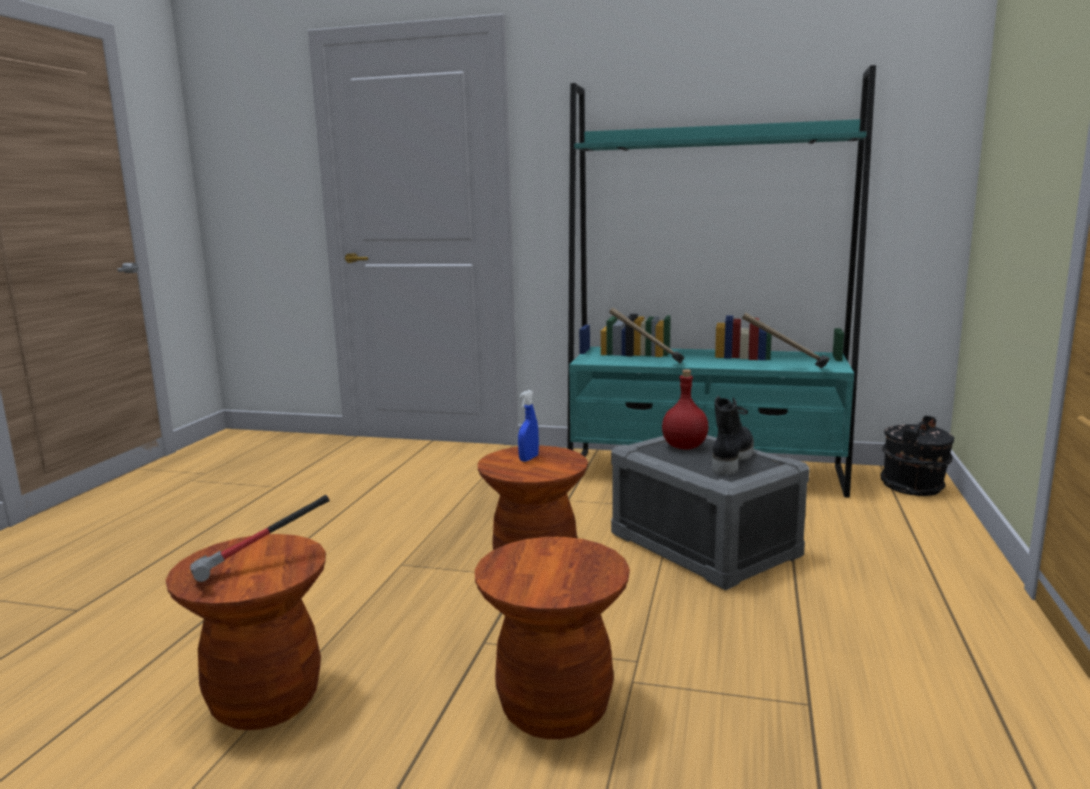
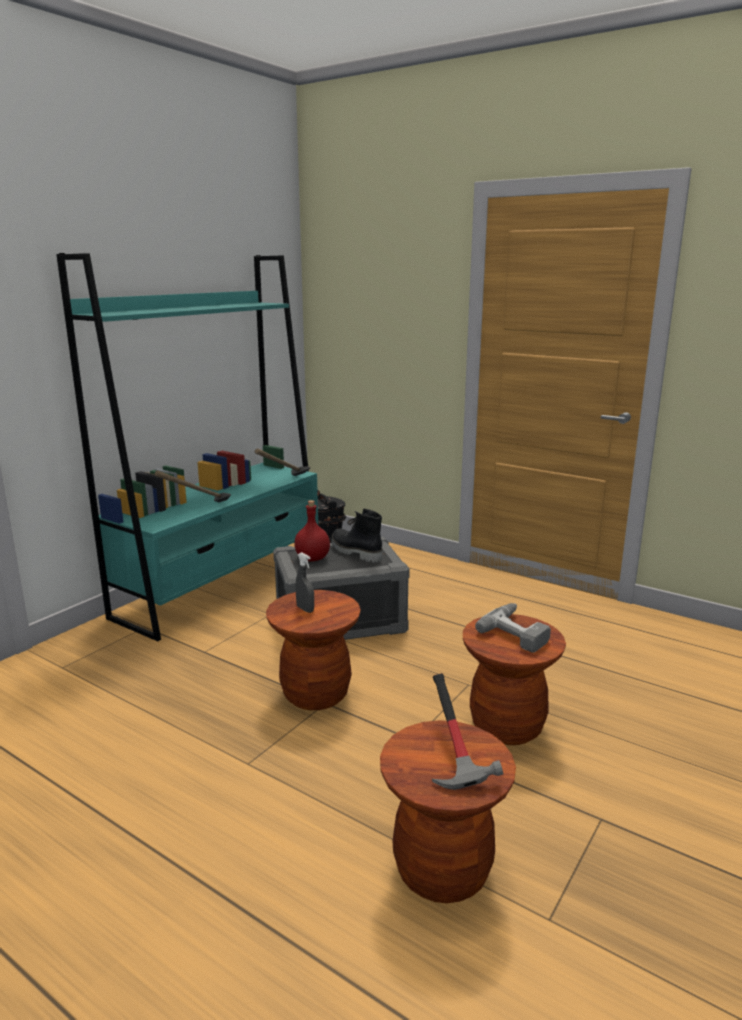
camera: 70 degrees left, 5 degrees up
blue spray bottle [518,390,539,462] -> grey spray bottle [296,552,314,613]
none -> power drill [475,603,551,653]

